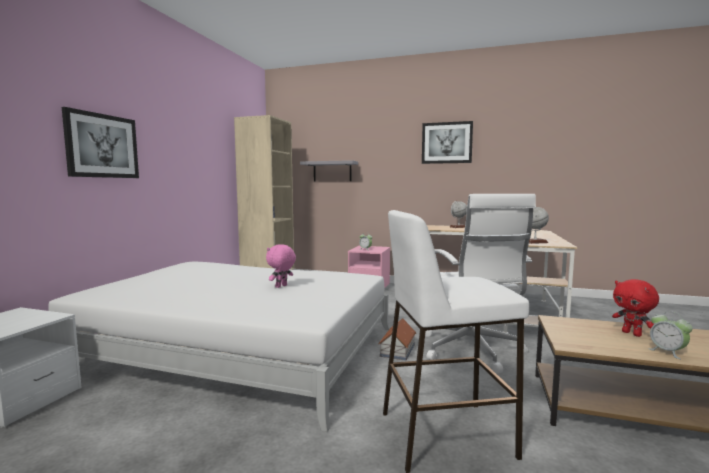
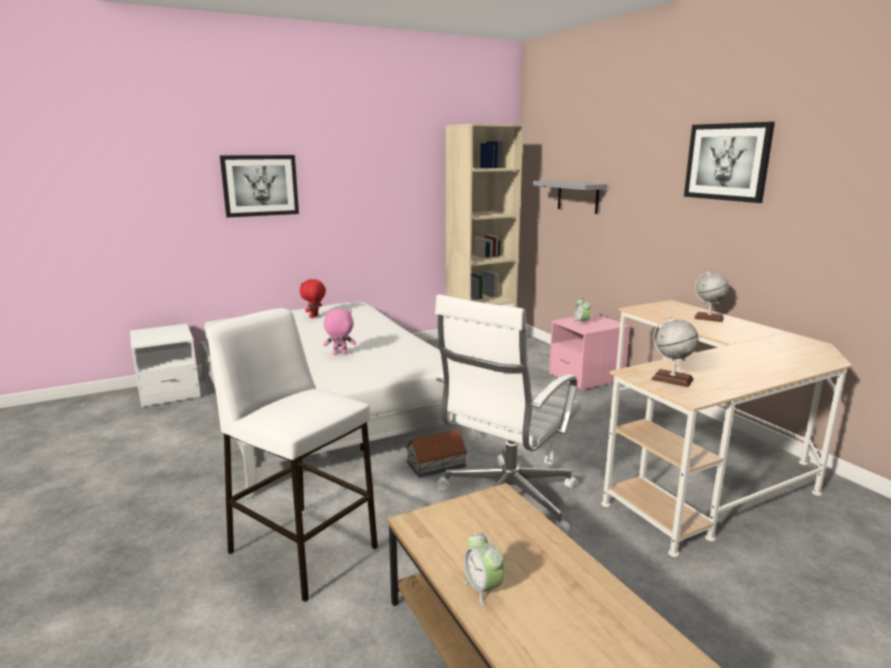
camera: 45 degrees right, 10 degrees up
red plush toy [612,279,659,337] -> red plush toy moved to [300,279,326,318]
alarm clock [648,311,693,359] -> alarm clock turned 45 degrees counterclockwise [463,533,504,606]

